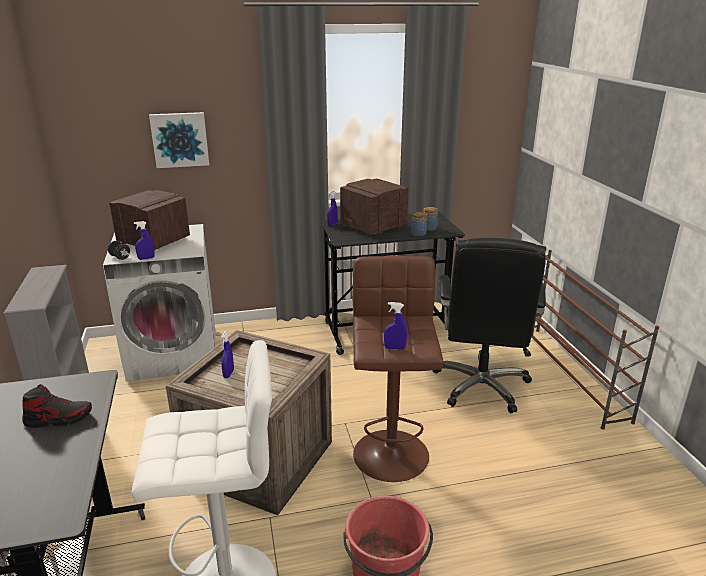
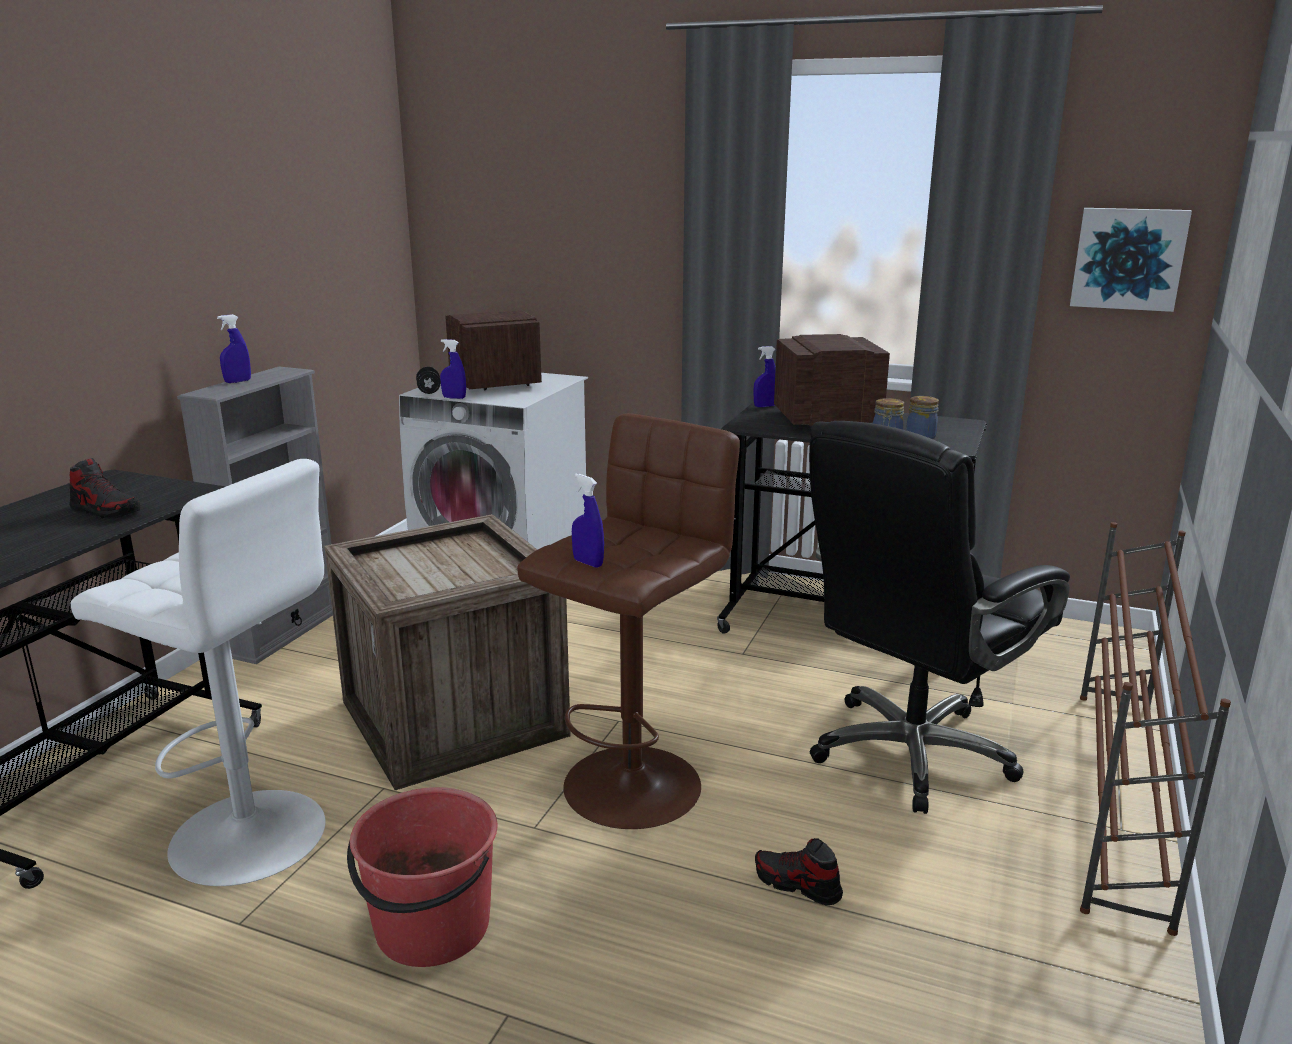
camera: 35 degrees right, 5 degrees down
picture [149,112,209,168] -> picture moved to [1070,208,1192,312]
blue spray bottle [221,331,234,378] -> blue spray bottle moved to [217,314,251,383]
none -> shoe [755,838,843,905]

